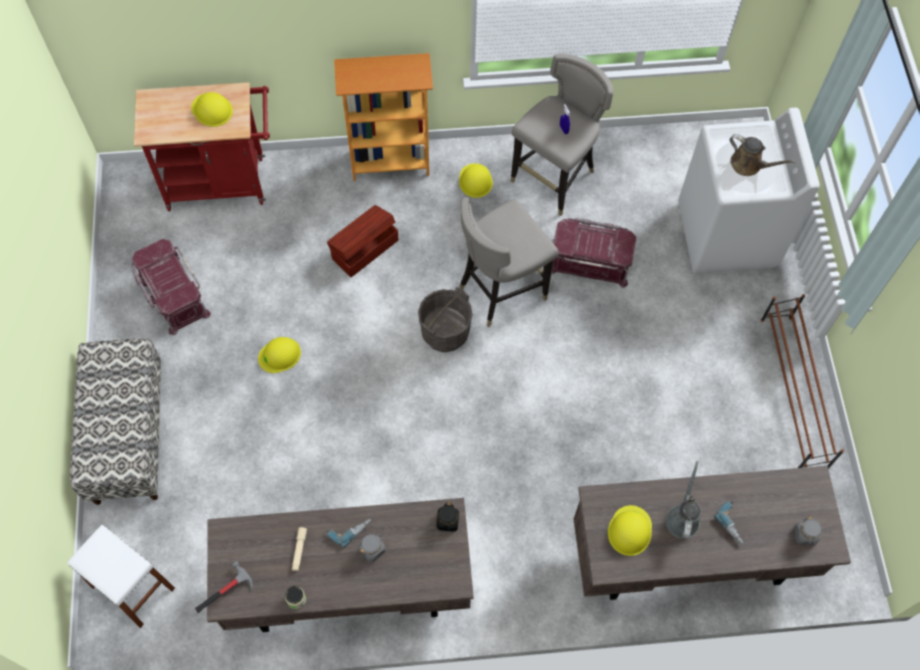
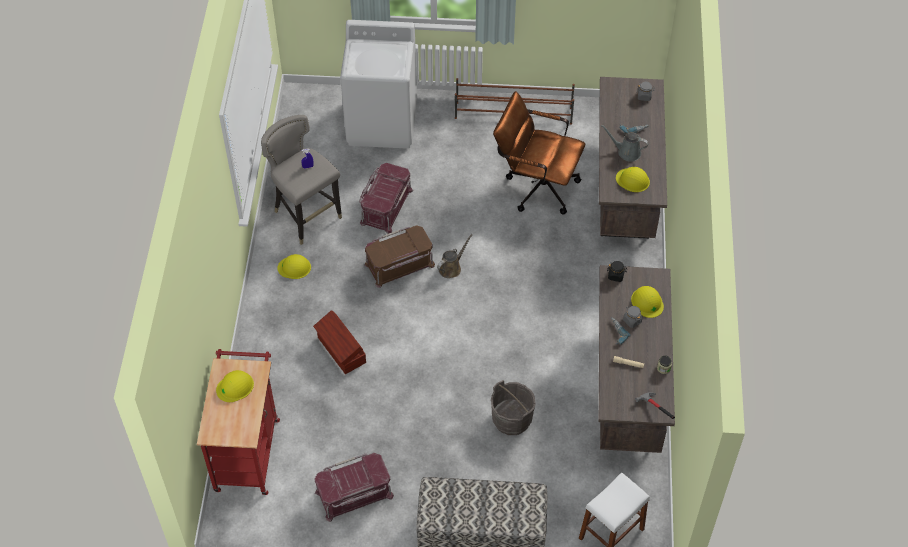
camera: 80 degrees left, 10 degrees down
yellow hard hat [258,337,301,373] -> yellow hard hat moved to [631,286,664,318]
bookcase [334,53,433,181] -> none
grey bucket [418,287,473,352] -> grey bucket moved to [491,380,536,435]
grey stool [459,197,559,327] -> brown storage box [364,225,435,288]
brown watering can [730,134,796,176] -> brown watering can moved to [437,234,473,278]
none -> brown office chair [493,91,585,215]

